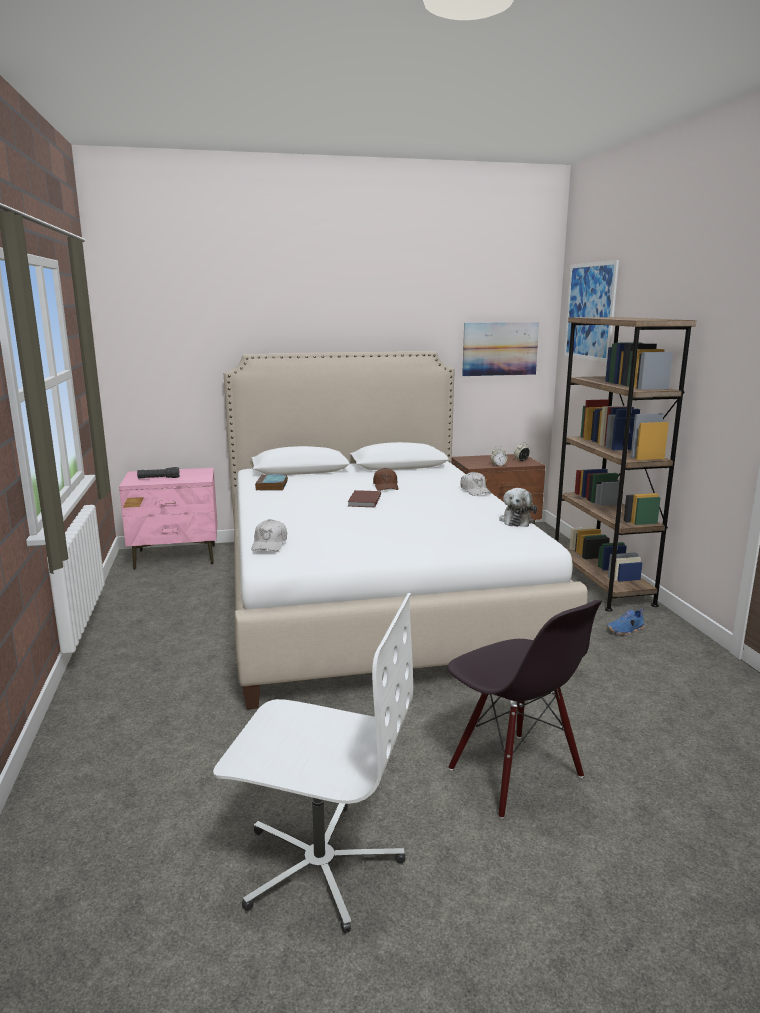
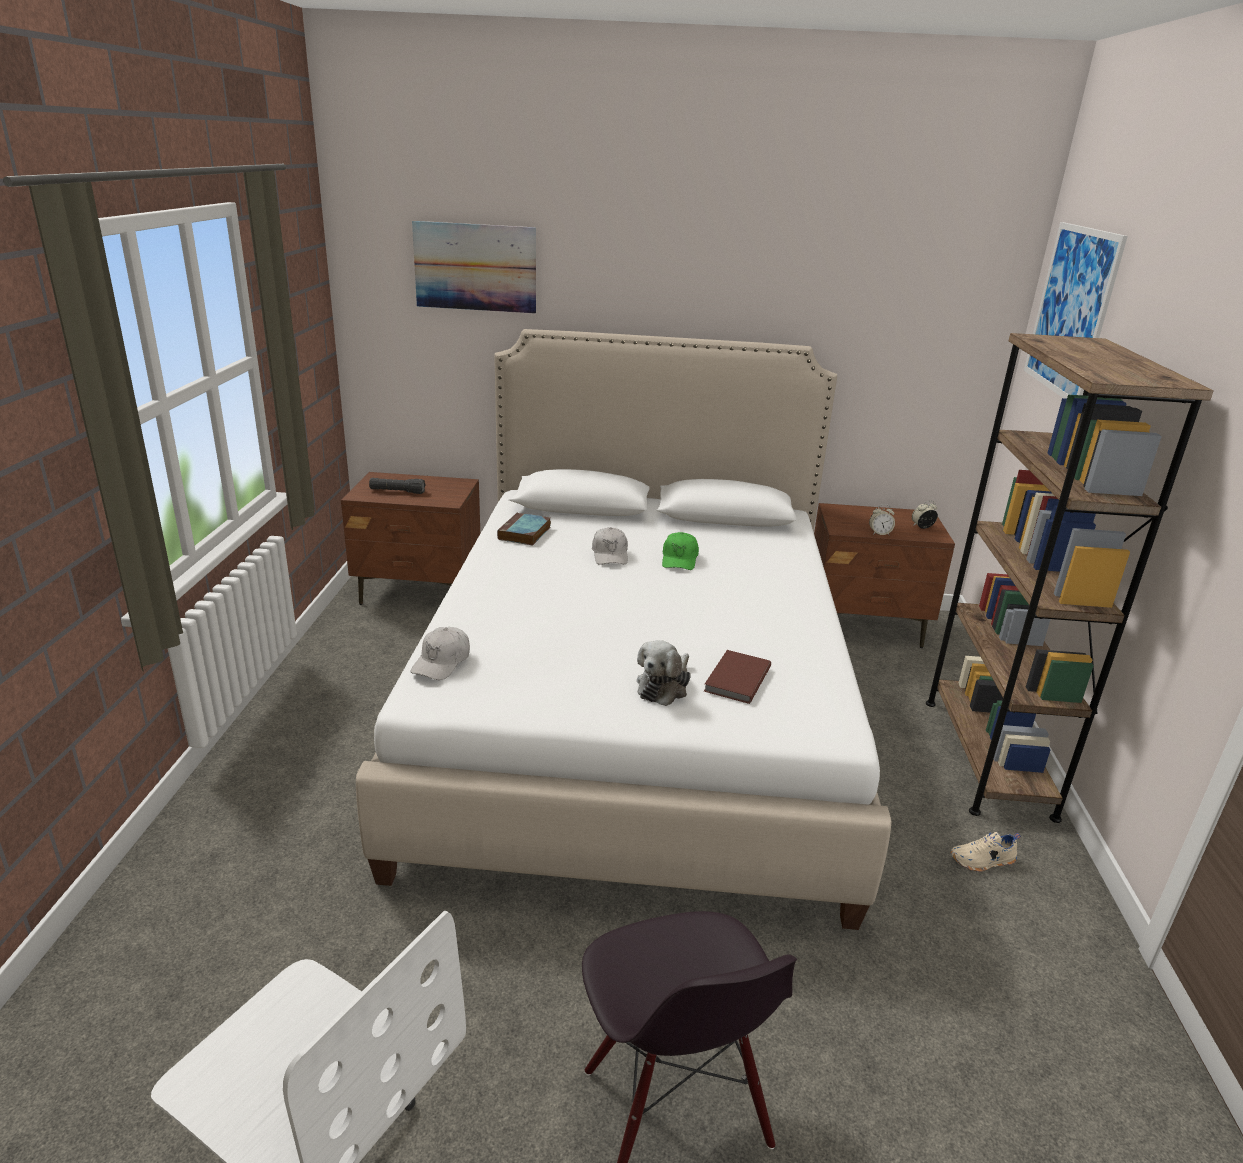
camera: 15 degrees right, 10 degrees up
pink nightstand [119,468,218,570] -> brown nightstand [341,472,480,605]
brown book [348,490,381,507] -> brown book moved to [704,650,771,704]
brown cap [373,468,398,491] -> green cap [662,532,699,570]
white cap [461,472,492,496] -> white cap moved to [592,527,628,565]
picture [462,322,539,376] -> picture moved to [412,221,536,313]
plush toy [499,488,537,527] -> plush toy moved to [637,640,691,706]
blue shoe [607,608,644,635] -> beige shoe [950,832,1021,872]

